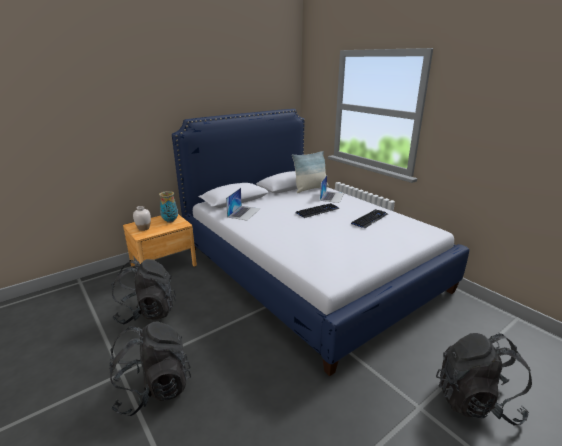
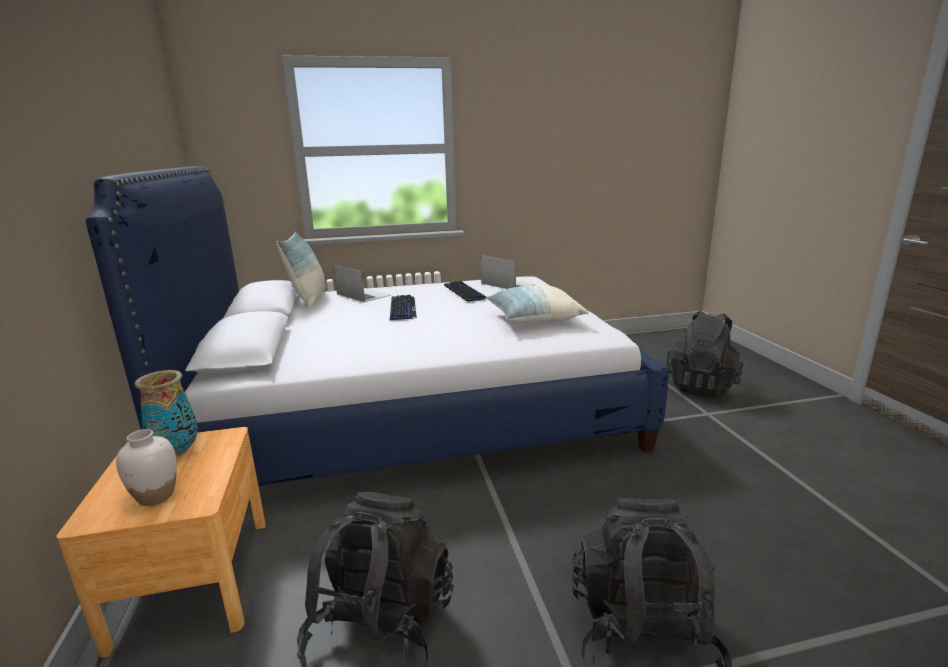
camera: 65 degrees left, 5 degrees down
laptop [226,188,260,221] -> laptop moved to [481,255,535,289]
none -> pillow [486,285,589,322]

